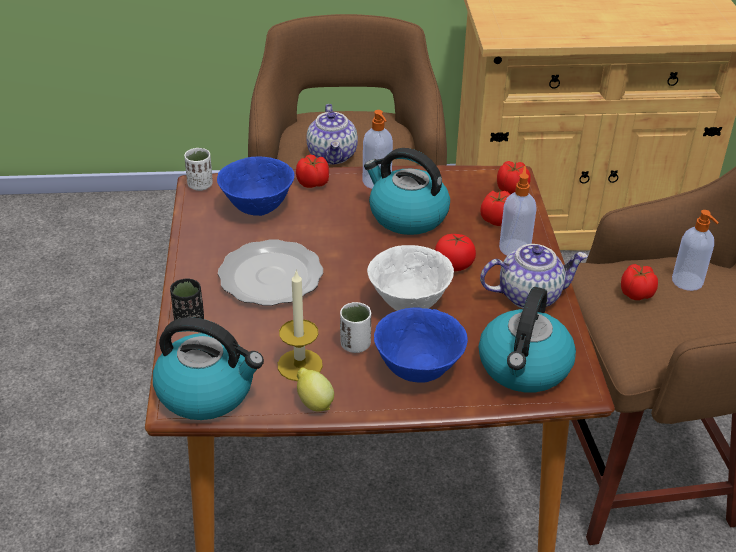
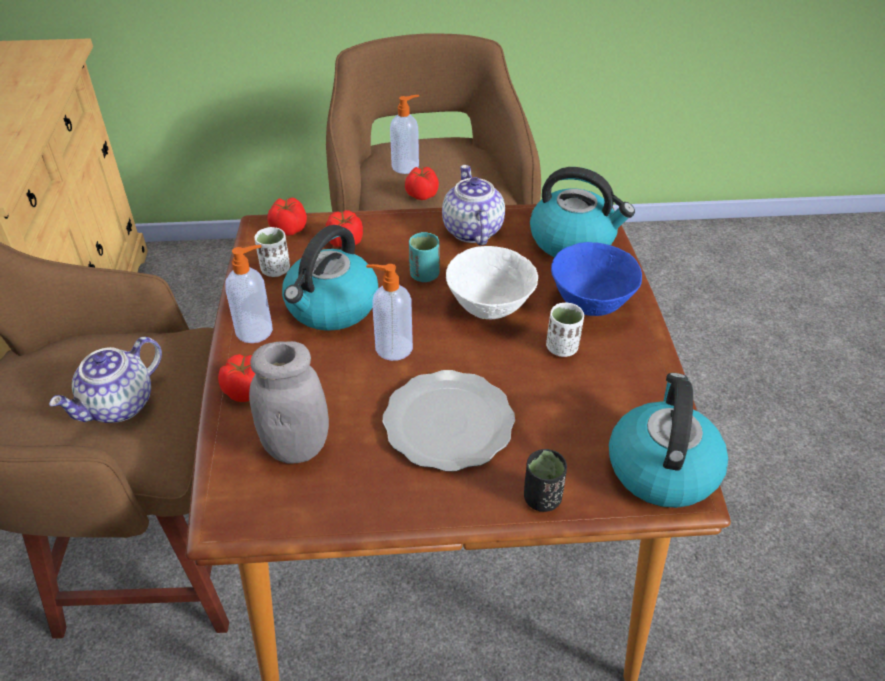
camera: 90 degrees left, 5 degrees up
white cup [184,148,213,191] -> white cup moved to [254,227,290,277]
blue bowl [217,156,294,216] -> grey jar [249,341,329,464]
candle [278,269,323,381] -> none
lemon [297,367,334,412] -> none
teapot [306,104,358,165] -> teapot turned 135 degrees clockwise [49,337,162,423]
tomato [435,234,476,271] -> turquoise cup [409,232,440,282]
soap dispenser [499,166,537,256] -> soap dispenser moved to [366,264,413,361]

